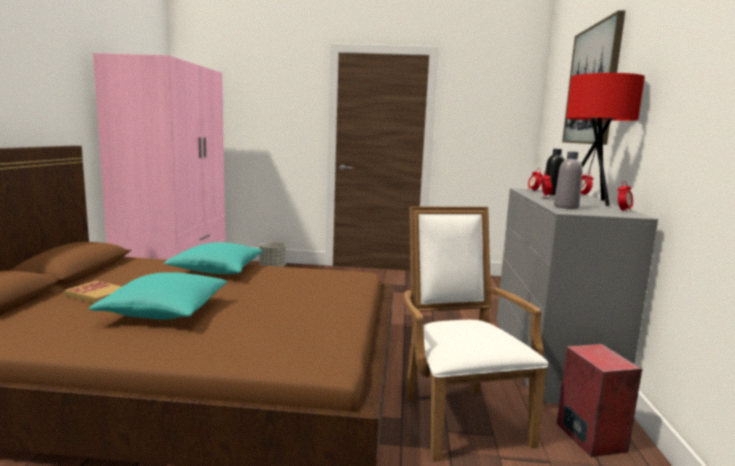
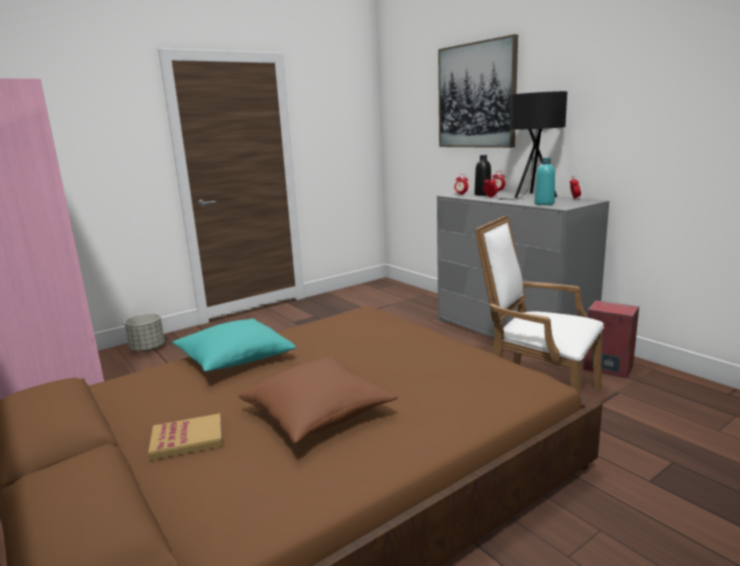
camera: 40 degrees left, 5 degrees up
turquoise pillow [89,272,228,320] -> brown pillow [238,357,398,444]
red table lamp [541,73,645,206] -> black table lamp [498,91,567,200]
grey bottle [554,151,583,209] -> turquoise bottle [534,158,555,205]

